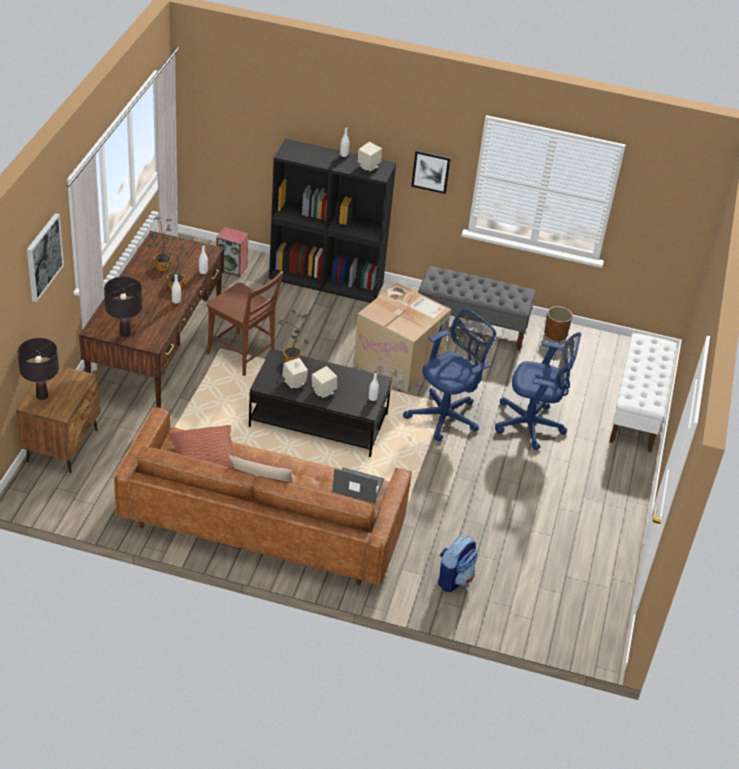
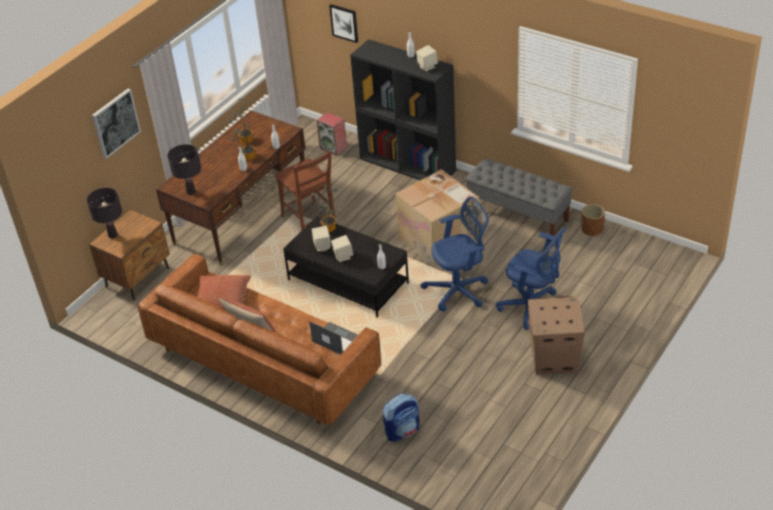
camera: 25 degrees right, 0 degrees up
picture [411,150,451,194] -> picture moved to [329,4,358,43]
white bench [609,333,677,452] -> none
none -> cardboard box [528,296,585,375]

